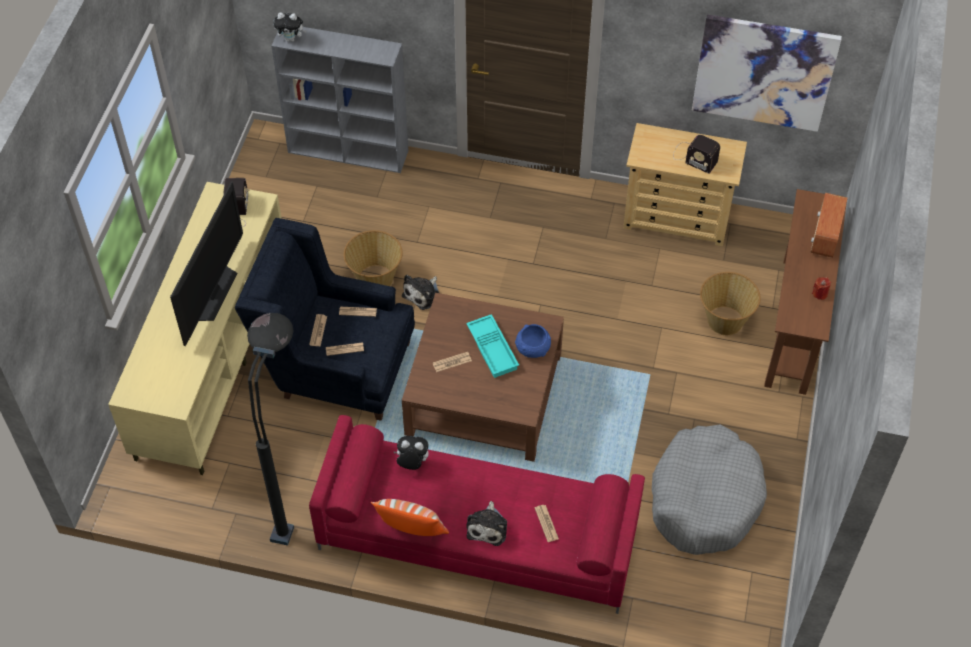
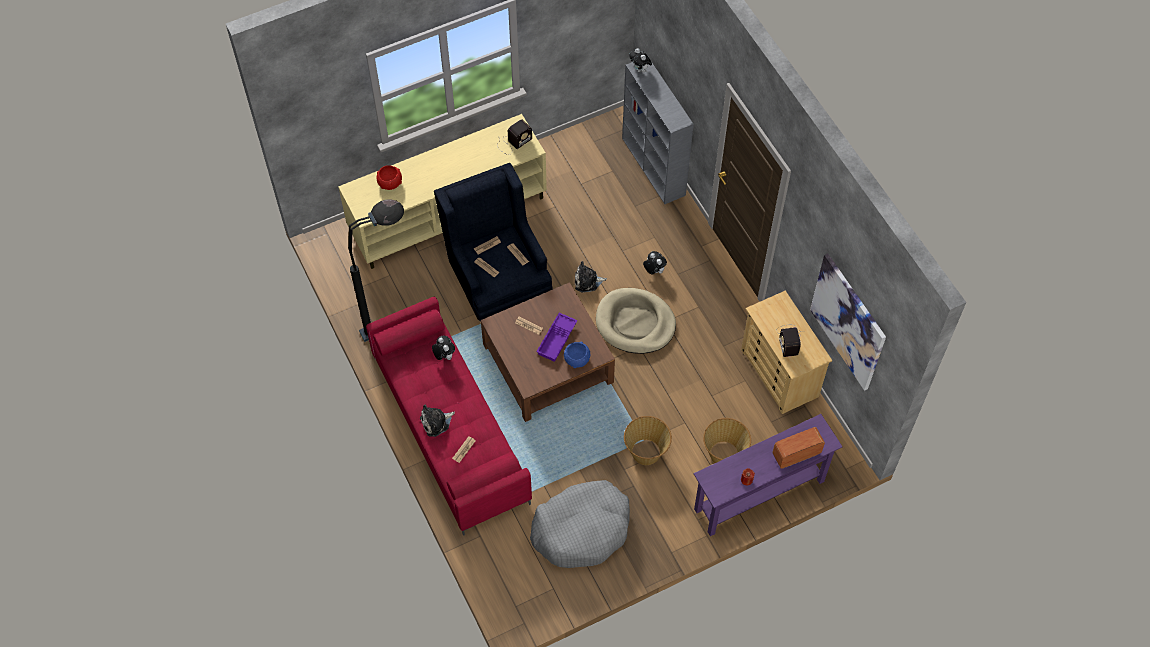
camera: 50 degrees right, 5 degrees up
television [170,181,243,346] -> none
basket [344,230,403,286] -> basket moved to [624,416,672,465]
pillow [371,499,449,536] -> none
turquoise tray [466,314,519,378] -> purple tray [536,313,578,362]
brown console table [764,189,847,395] -> purple console table [694,414,843,536]
none -> red bowl [377,165,402,190]
none -> beige dog bed [596,288,676,354]
none -> plush toy [643,251,667,275]

